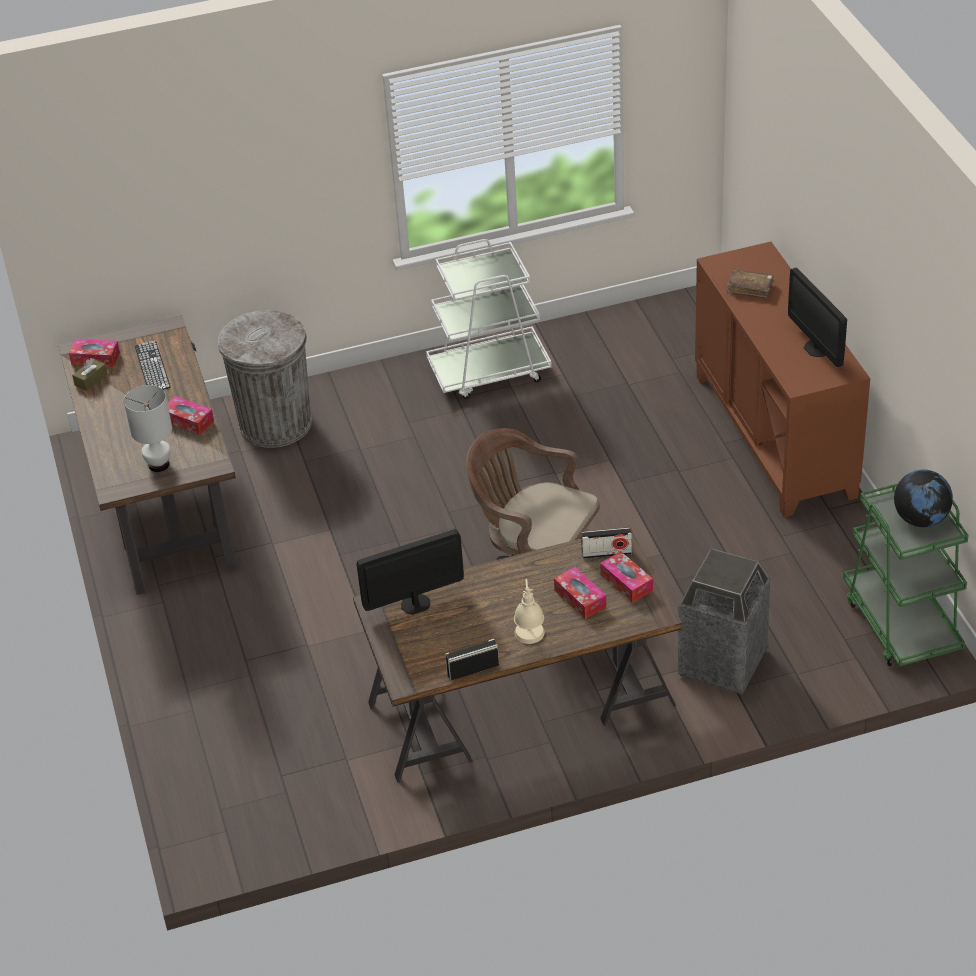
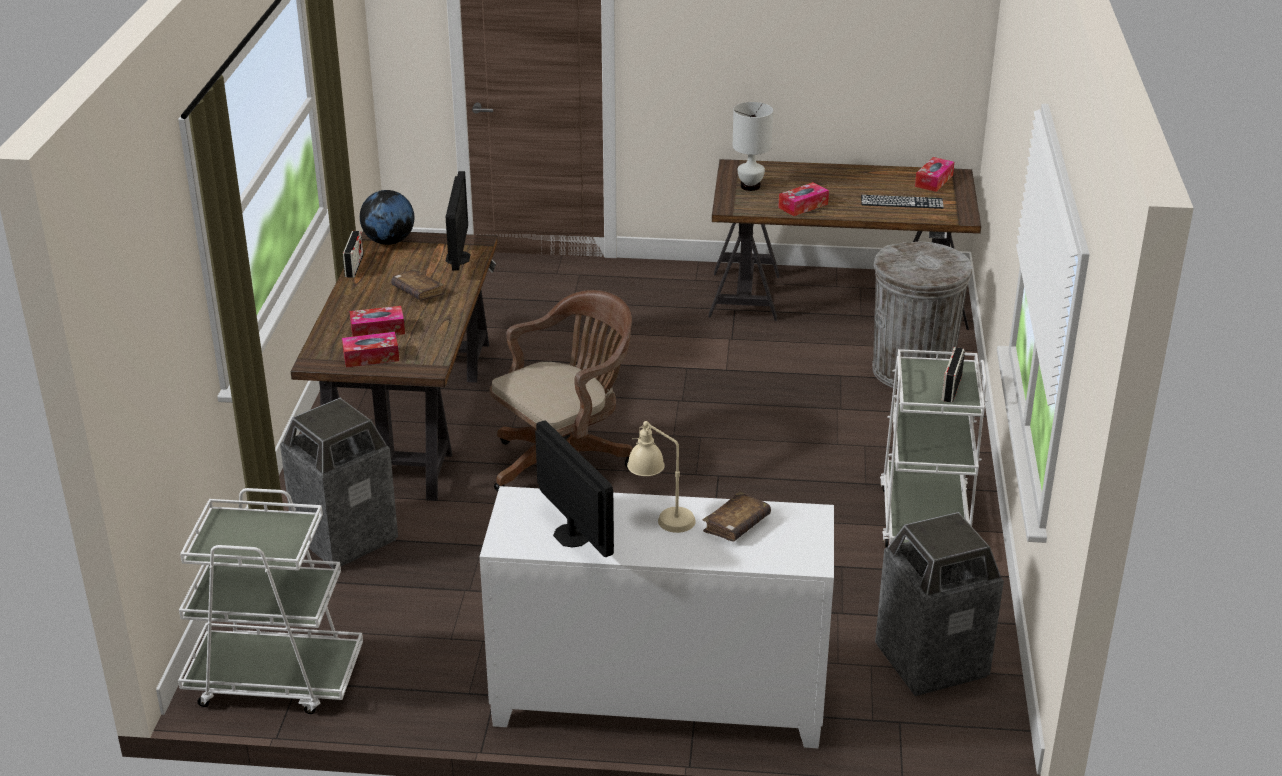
camera: 110 degrees right, 10 degrees down
brown tissue box [72,358,108,391] -> none
beige table lamp [514,579,545,644] -> beige table lamp moved to [627,421,696,533]
radio [581,528,632,559] -> radio moved to [942,347,965,402]
brown cabinet [695,242,870,517] -> white cabinet [480,486,834,748]
monitor [788,268,847,367] -> monitor turned 60 degrees clockwise [535,420,614,557]
green cart [843,484,969,667] -> white cart [178,488,363,714]
globe [894,470,953,527] -> globe moved to [360,190,414,245]
none -> brown book [391,269,444,301]
none -> trash can [875,512,1004,696]

